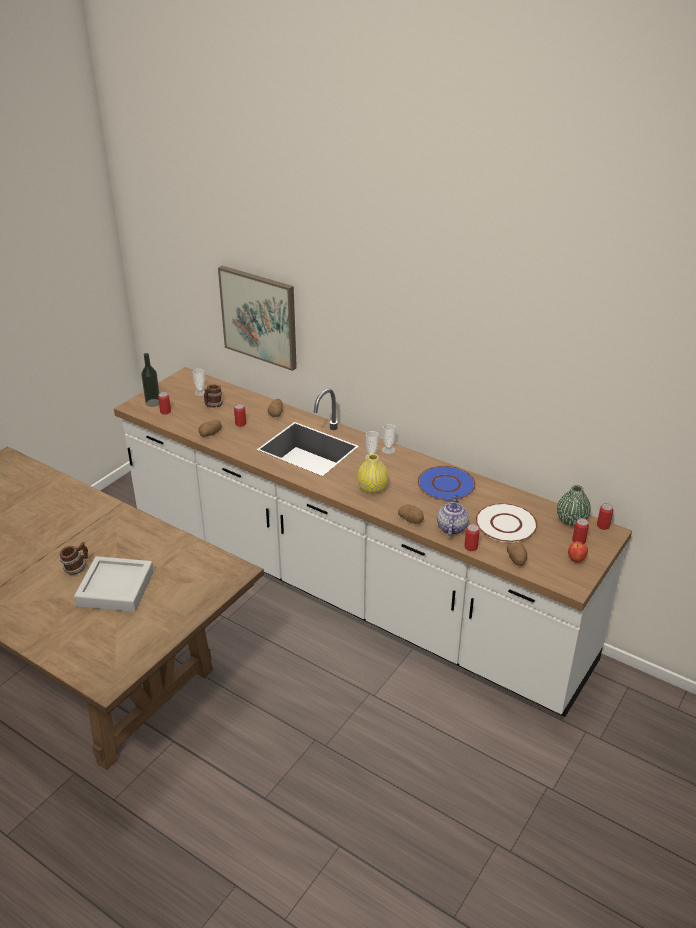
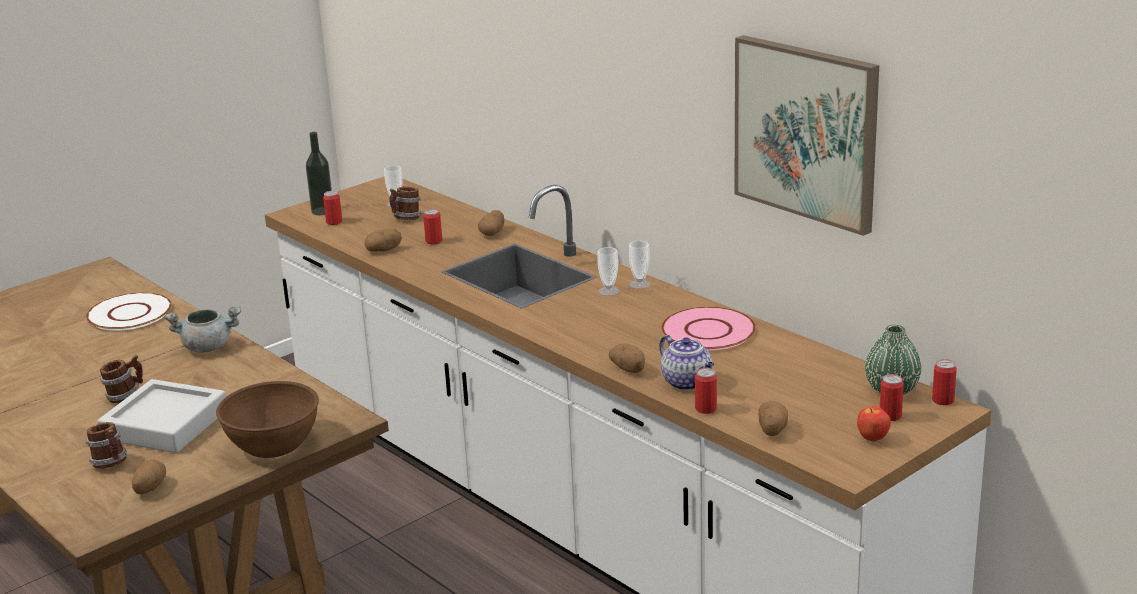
camera: 15 degrees right, 10 degrees down
picture [218,266,297,371] -> picture moved to [734,35,879,236]
yellow vase [357,454,389,494] -> none
blue plate [417,466,476,501] -> pink plate [661,307,756,351]
teapot [437,495,469,536] -> teapot turned 120 degrees clockwise [659,335,714,390]
white plate [475,503,538,542] -> white plate moved to [86,292,172,331]
none -> mug [86,422,127,469]
none -> potato [132,459,166,494]
none -> grey cooking pot [165,307,241,353]
none -> brown bowl [216,381,319,458]

